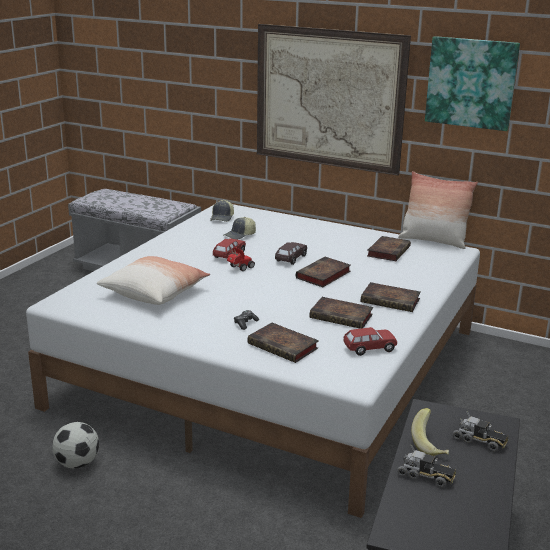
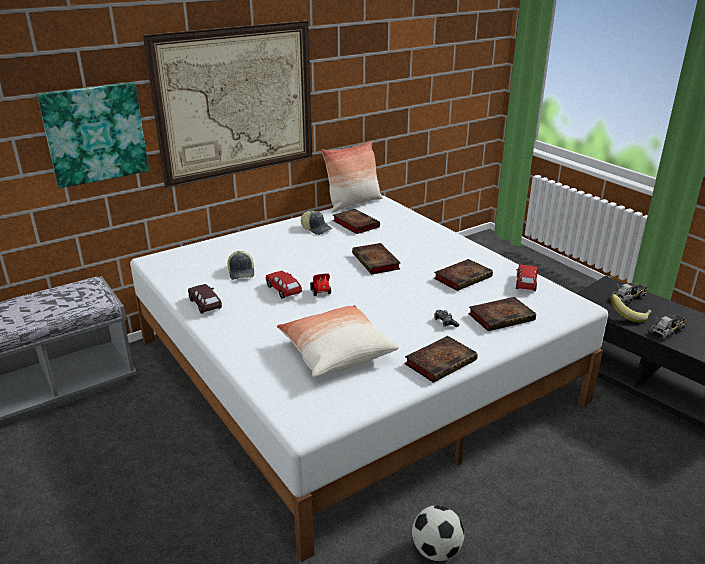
camera: 60 degrees left, 5 degrees up
cap [210,200,234,222] -> cap moved to [301,211,332,235]
brown toy car [275,242,307,265] -> brown toy car moved to [188,284,222,314]
book [361,282,421,312] -> book moved to [405,336,478,383]
picture [425,36,520,131] -> picture moved to [37,82,149,188]

